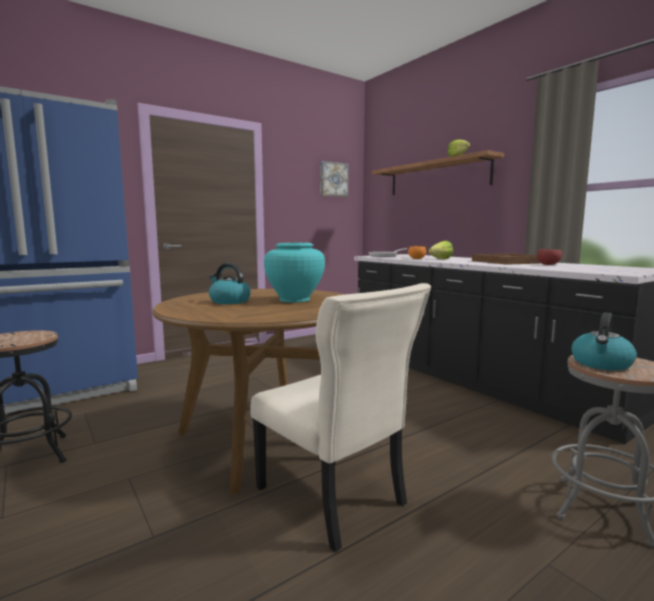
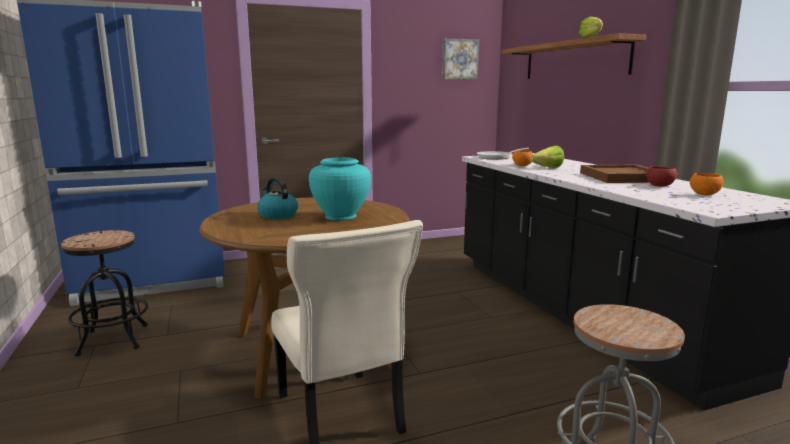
camera: 15 degrees right, 5 degrees up
kettle [571,312,637,371] -> none
none -> orange bowl [690,173,723,196]

